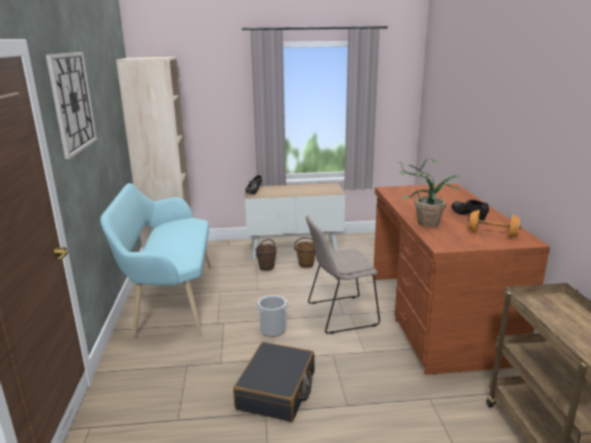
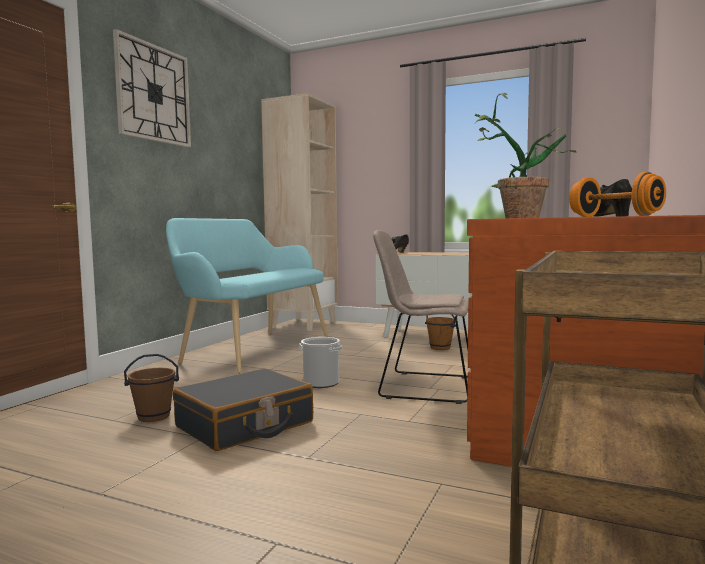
camera: 30 degrees right, 15 degrees down
brown bucket [255,239,277,271] -> brown bucket moved to [124,354,179,422]

